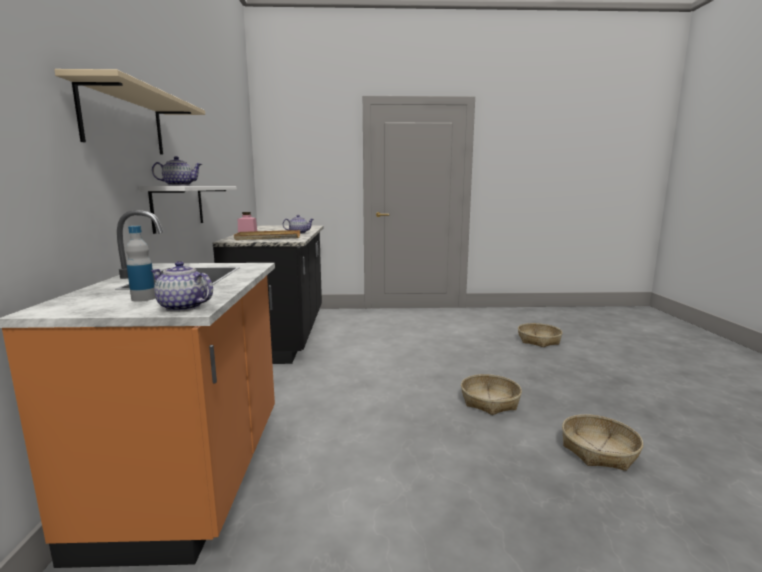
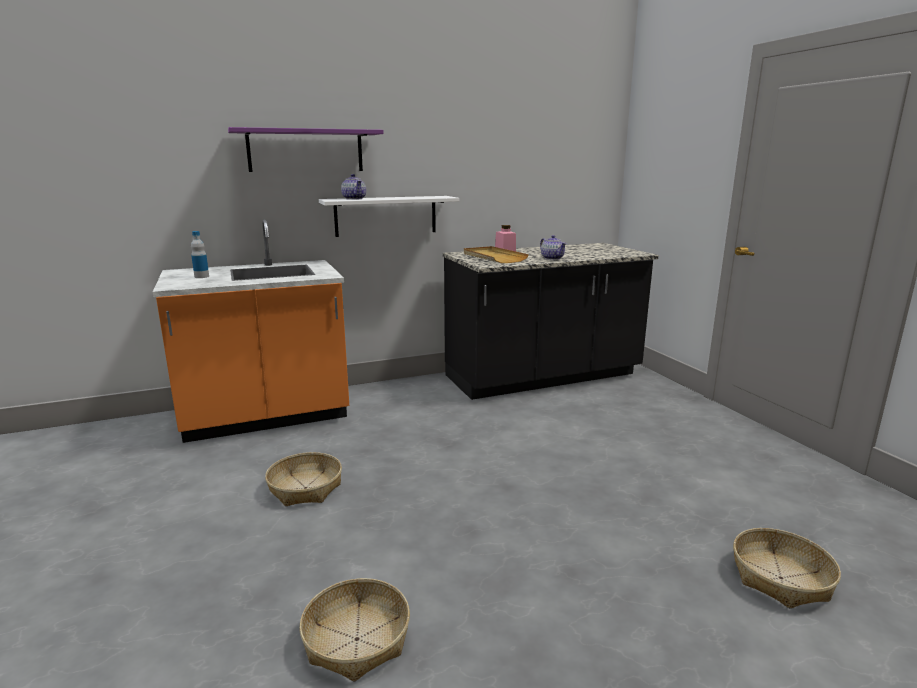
camera: 70 degrees right, 5 degrees up
beige shelf [54,69,205,155] -> purple shelf [228,127,384,172]
teapot [150,261,213,312] -> none
basket [461,374,522,415] -> basket moved to [265,452,342,506]

